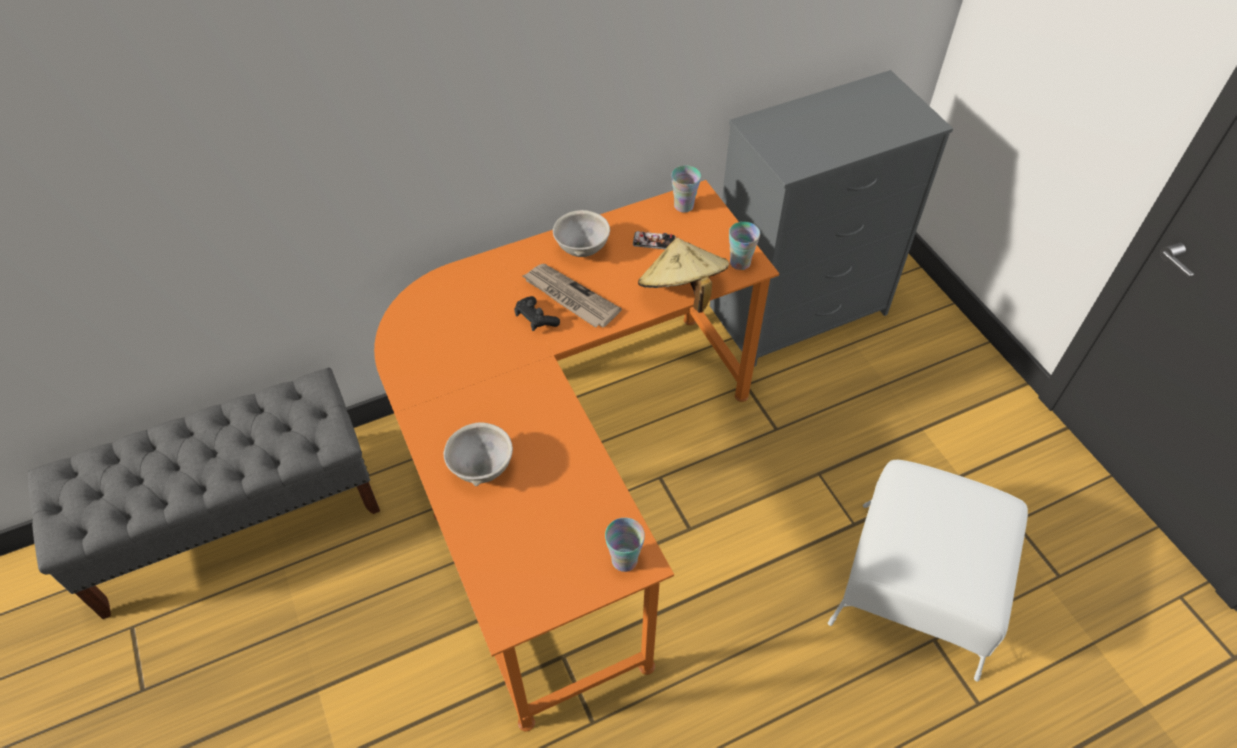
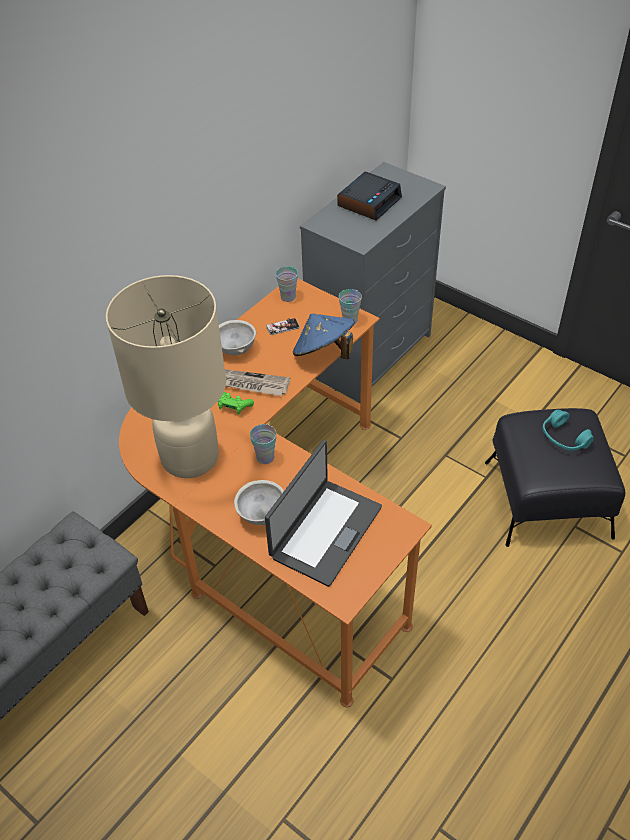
camera: 25 degrees left, 5 degrees down
black game controller [514,296,560,331] -> green game controller [218,392,254,415]
cup [605,518,645,572] -> cup moved to [250,424,277,464]
beige hat [638,238,729,313] -> blue hat [293,313,355,360]
white ottoman [828,460,1028,682] -> black ottoman [485,408,625,547]
none -> beige table lamp [106,275,226,478]
none -> laptop [265,440,382,587]
none -> alarm clock [337,172,402,221]
none -> turquoise headphones [542,410,594,451]

